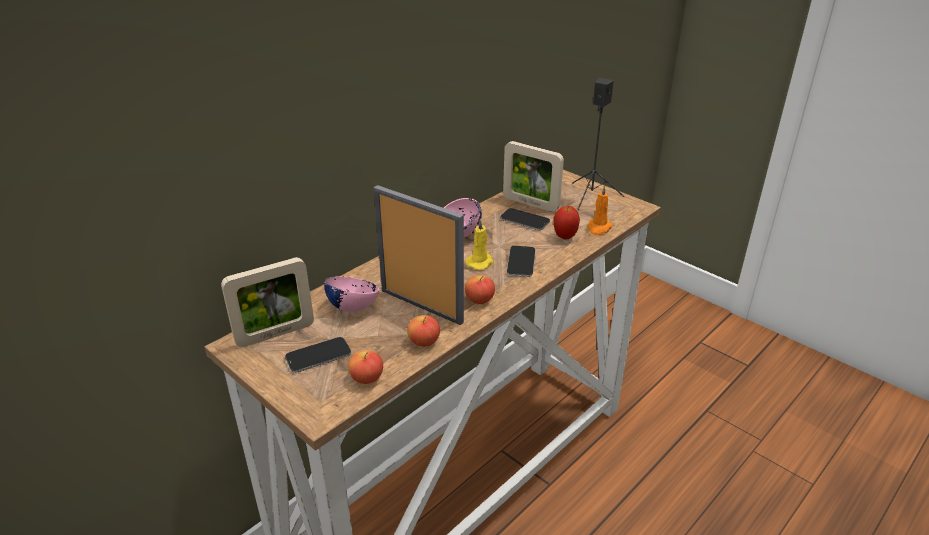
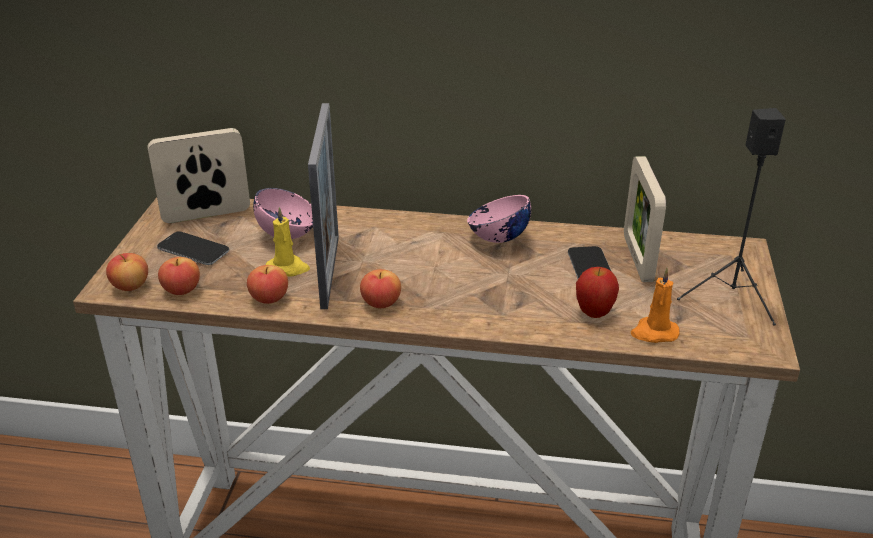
camera: 55 degrees right, 0 degrees up
picture frame [221,257,314,347] -> picture frame turned 135 degrees clockwise [148,128,250,223]
yellow candle [465,219,494,270] -> yellow candle moved to [266,207,310,277]
phone [507,246,535,277] -> none
none -> apple [106,253,148,291]

